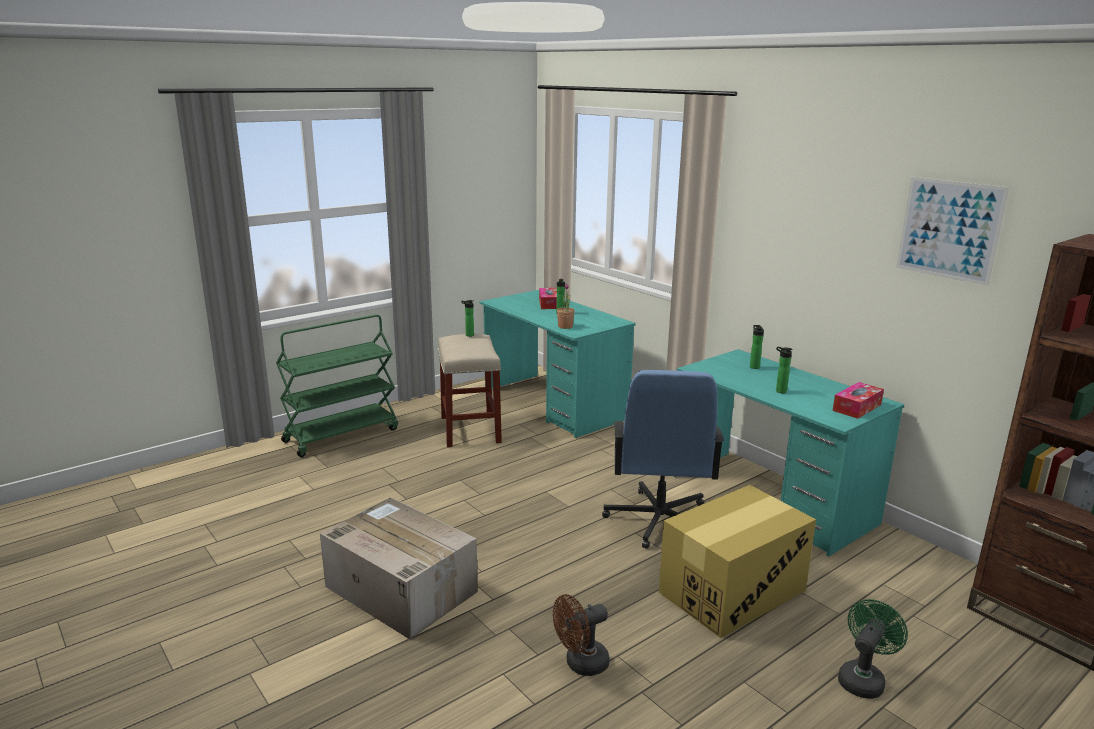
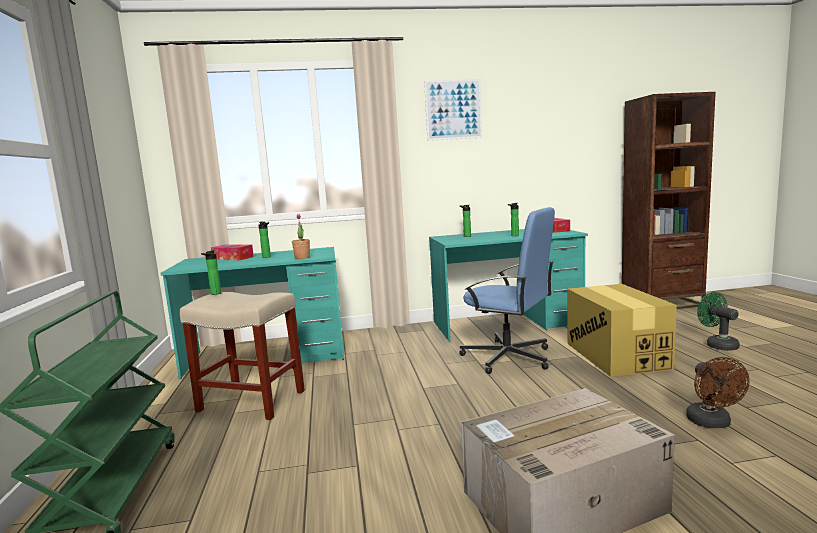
camera: 60 degrees left, 10 degrees down
picture [896,177,1009,286] -> picture moved to [424,79,482,141]

